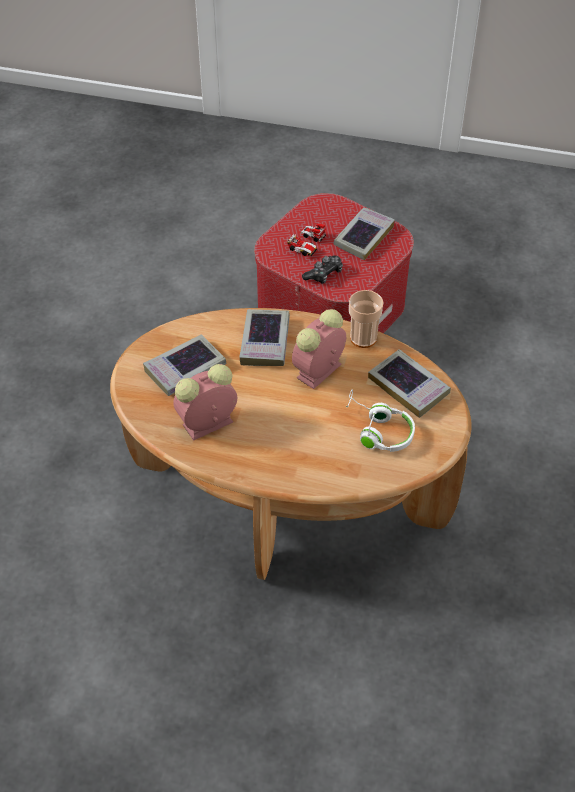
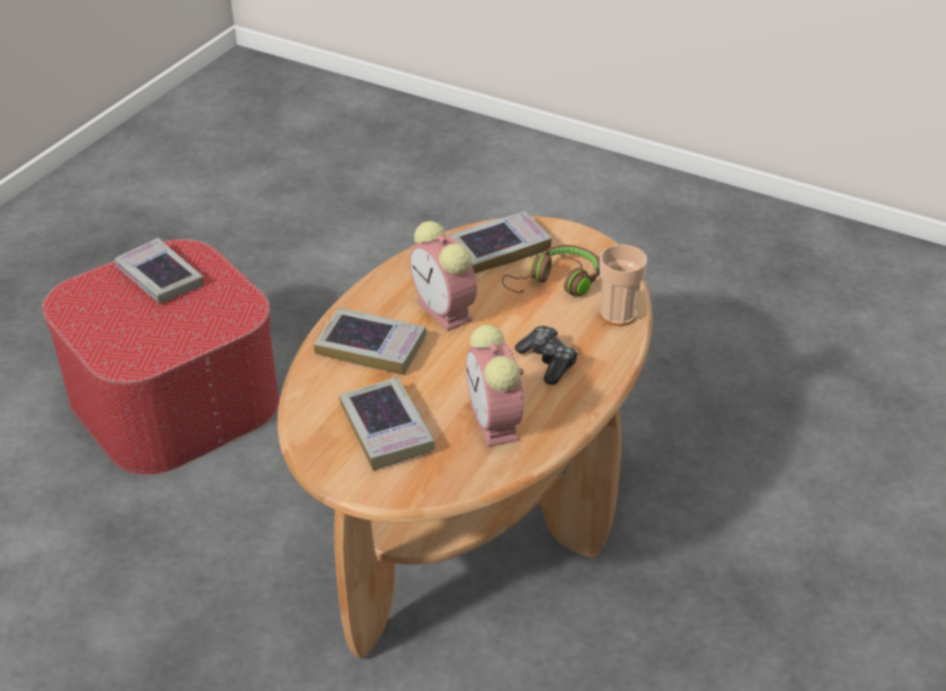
camera: 75 degrees left, 10 degrees down
toy car [287,224,326,256] -> none
game controller [302,256,343,284] -> game controller moved to [515,326,578,385]
white headphones [346,389,415,452] -> brown headphones [502,245,600,296]
cup [349,290,383,348] -> cup moved to [600,244,647,326]

